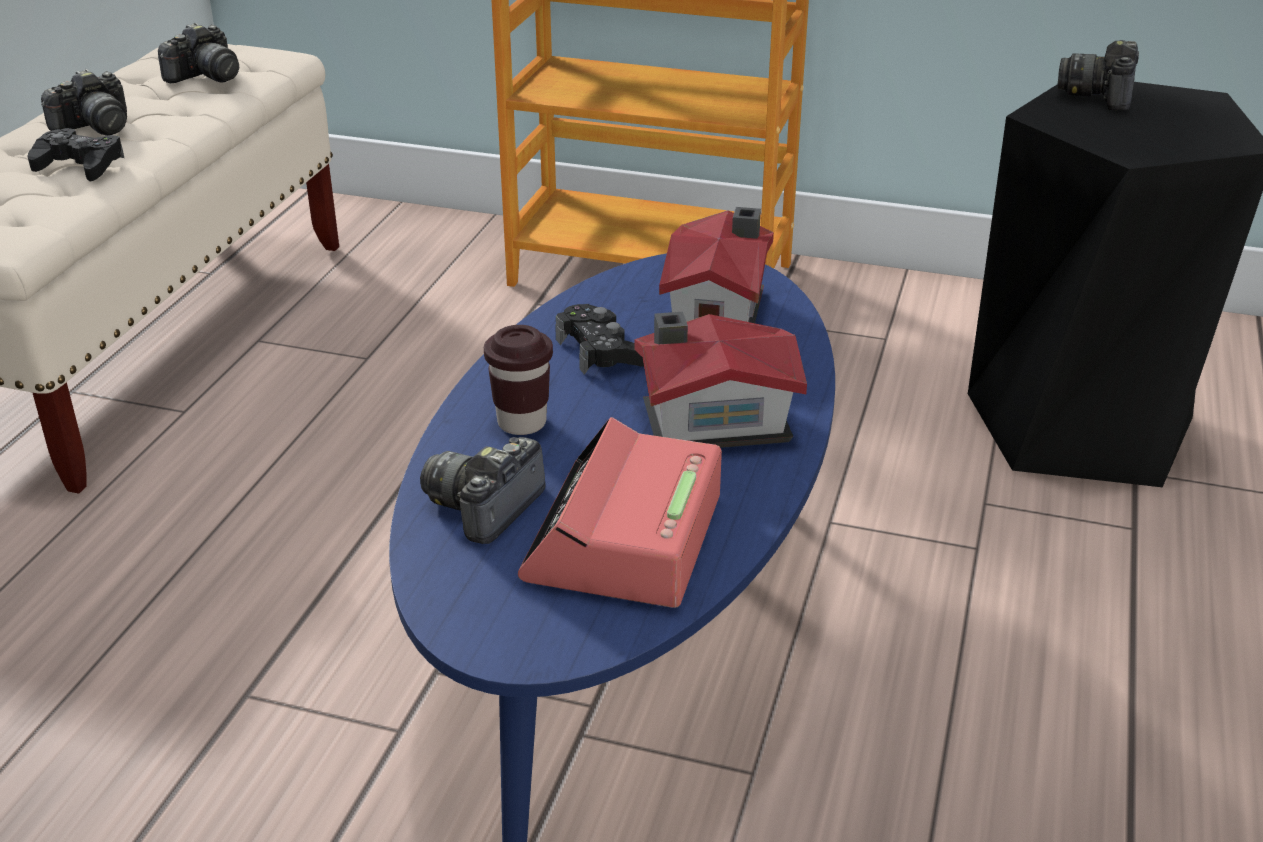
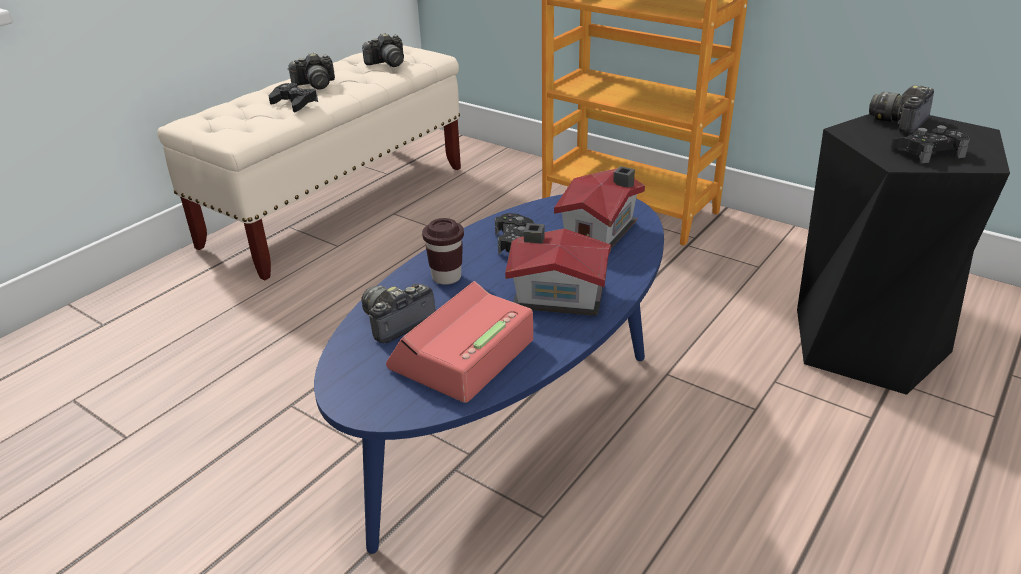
camera: 20 degrees right, 0 degrees up
none -> black game controller [891,125,970,163]

